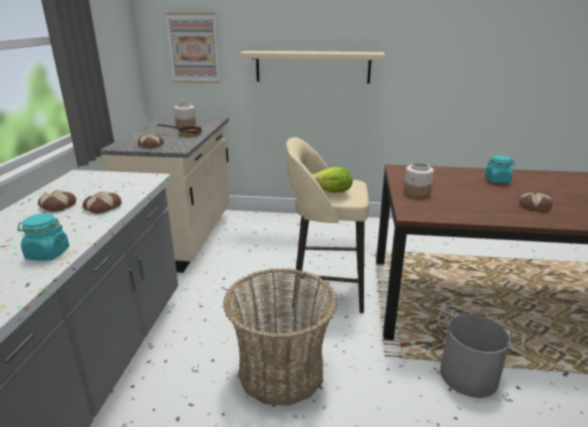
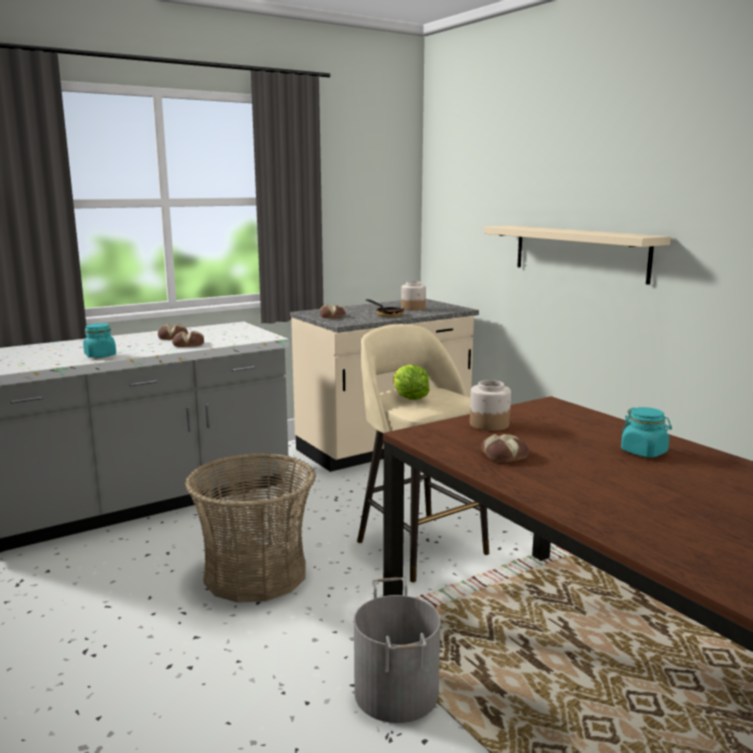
camera: 50 degrees right, 10 degrees down
picture [165,13,220,83] -> none
bread [519,192,552,211] -> bread moved to [481,434,529,463]

